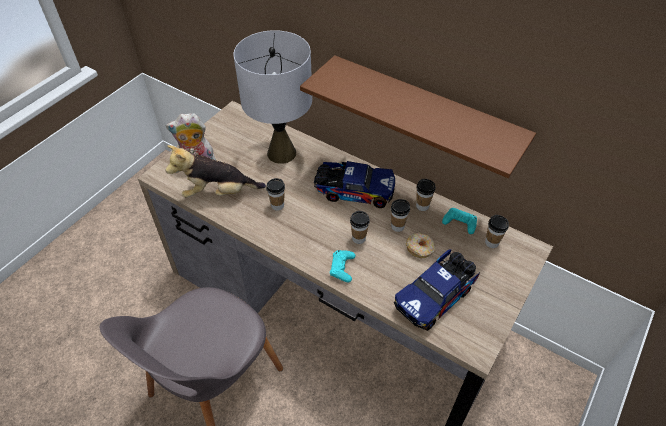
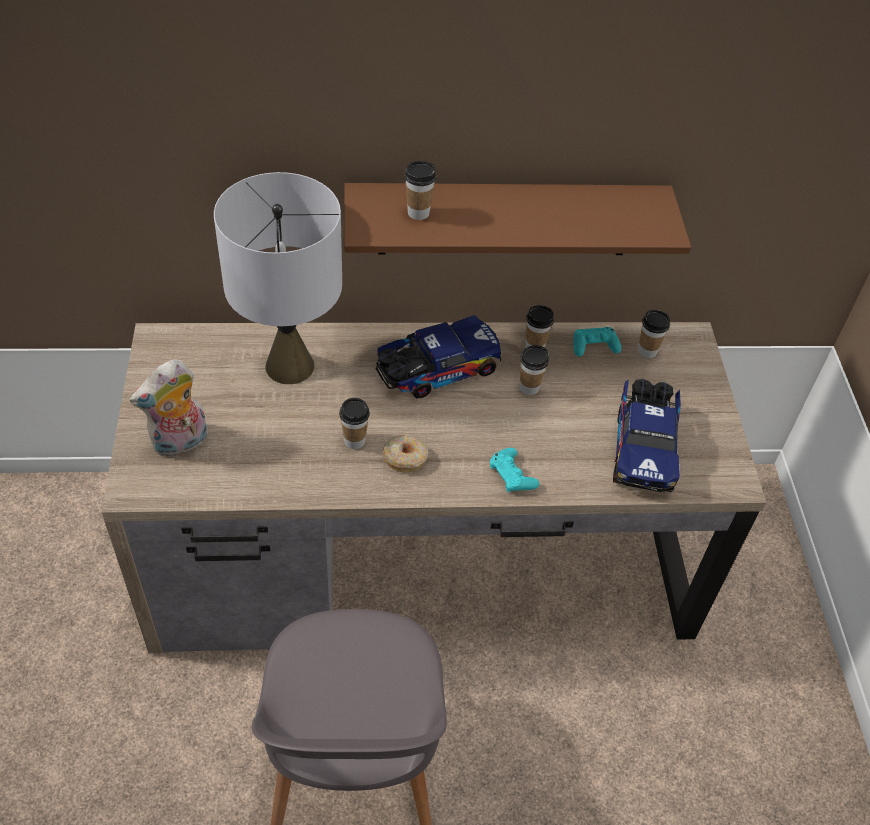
camera: 40 degrees left, 0 degrees up
plush toy [165,145,266,197] -> none
cup [350,211,370,244] -> cup moved to [405,161,436,220]
donut [406,233,435,258] -> donut moved to [383,435,429,473]

